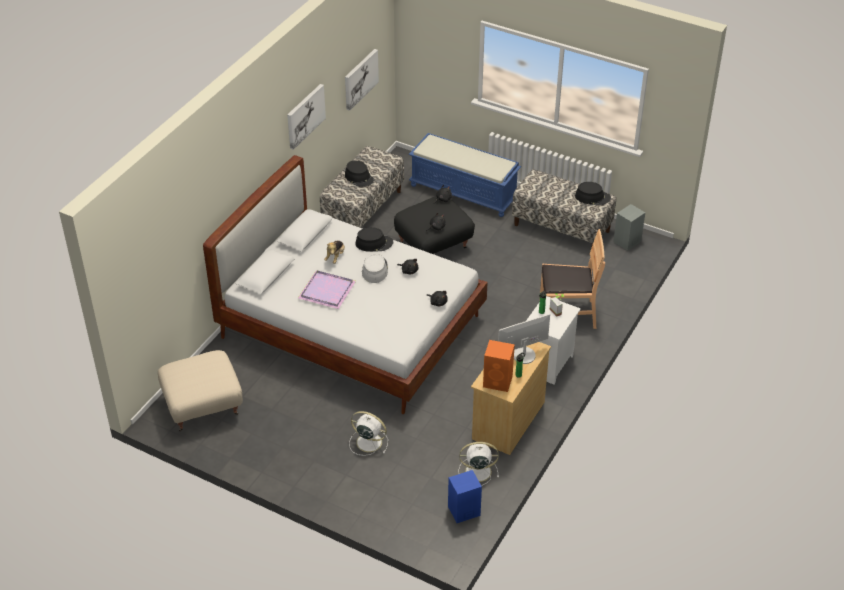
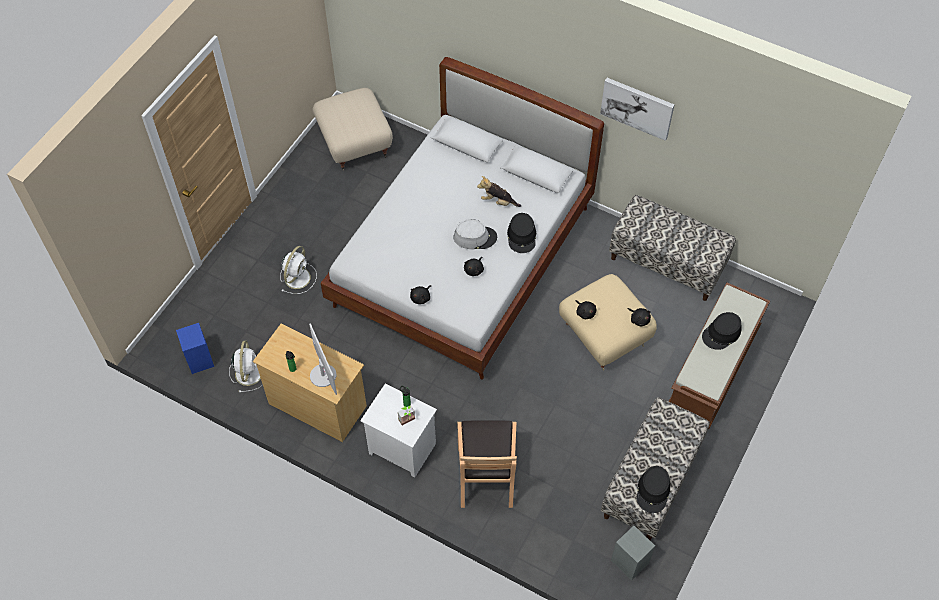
camera: 90 degrees right, 15 degrees up
purple tray [298,271,356,309] -> none
picture [345,49,379,111] -> none
black hat [345,161,374,187] -> black hat moved to [702,312,741,350]
black ottoman [394,196,475,254] -> beige ottoman [559,274,657,370]
blue bench [409,133,521,217] -> brown bench [669,283,770,429]
orange speaker [483,340,515,392] -> none

